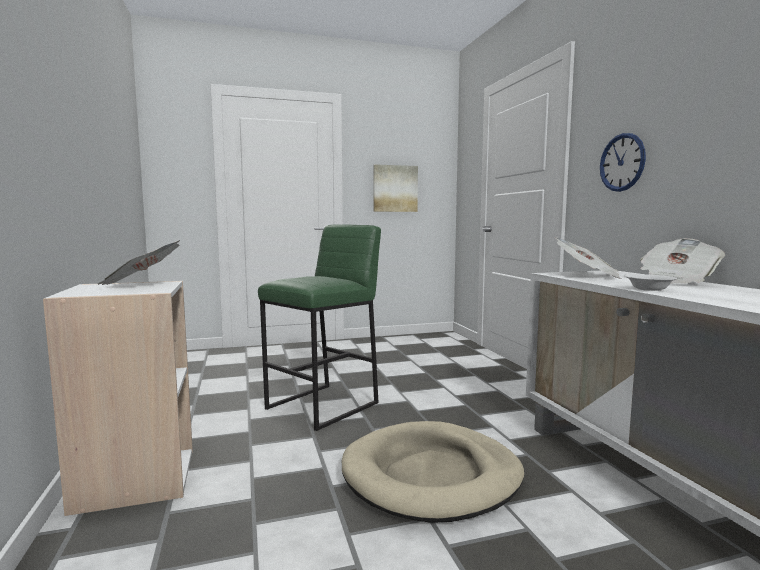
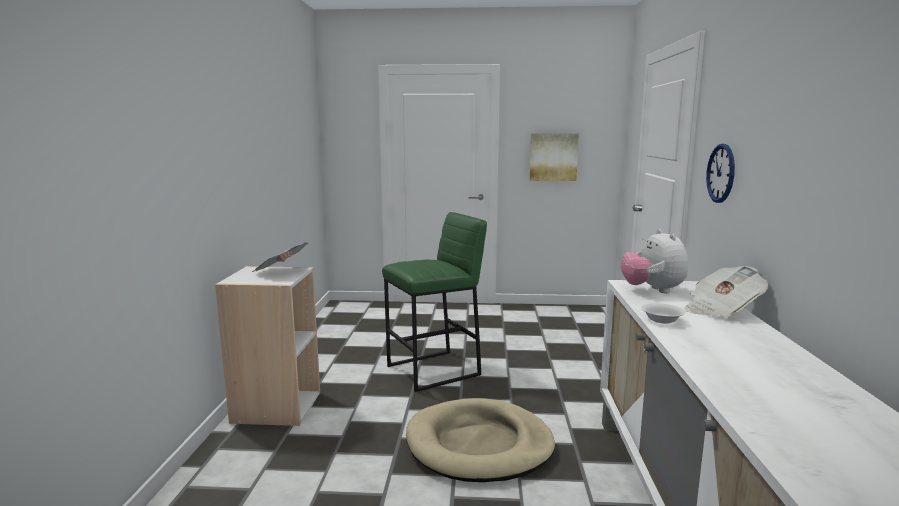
camera: 20 degrees right, 5 degrees up
newspaper [555,237,621,279] -> plush toy [621,229,688,293]

